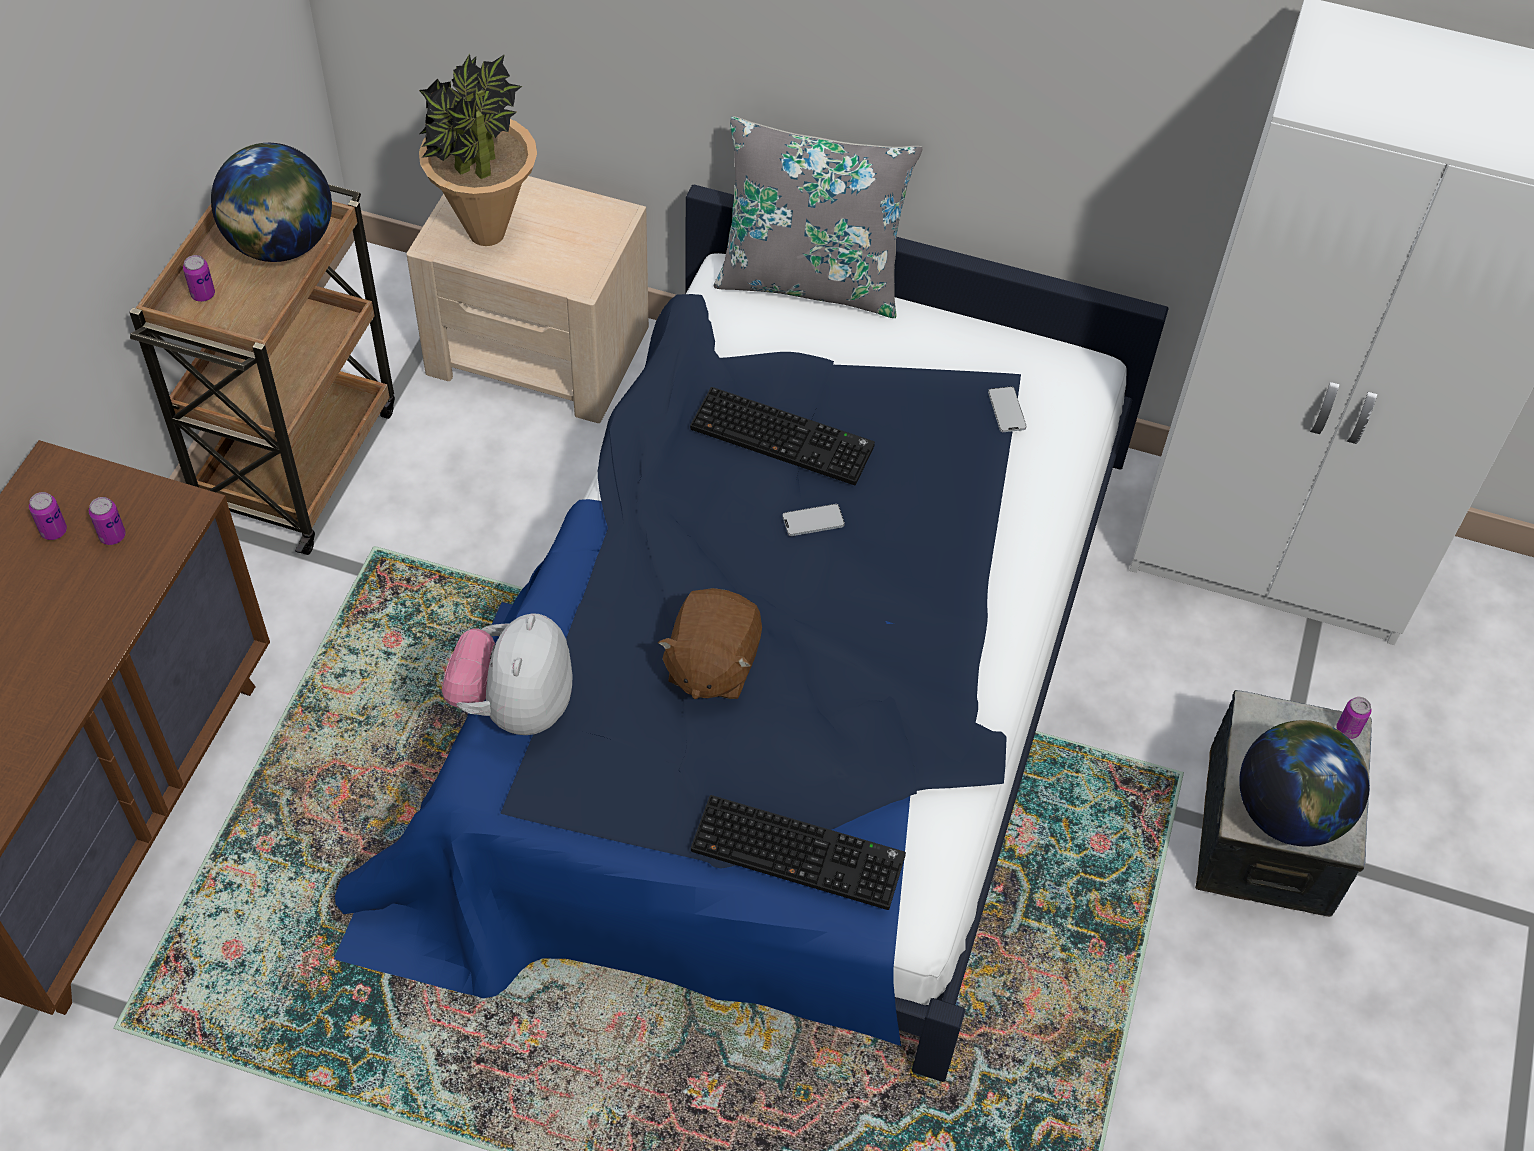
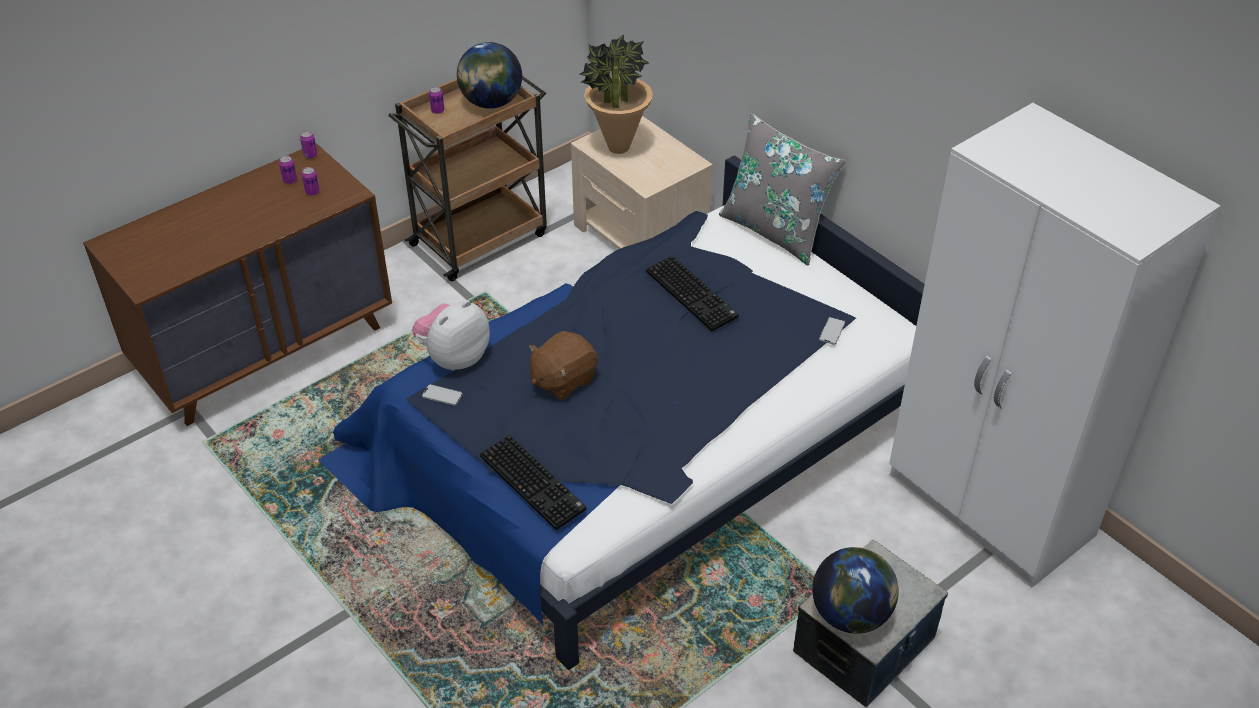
camera: 35 degrees right, 10 degrees down
phone [782,504,845,536] -> phone moved to [422,384,463,406]
can [1336,697,1372,739] -> can moved to [300,131,317,159]

